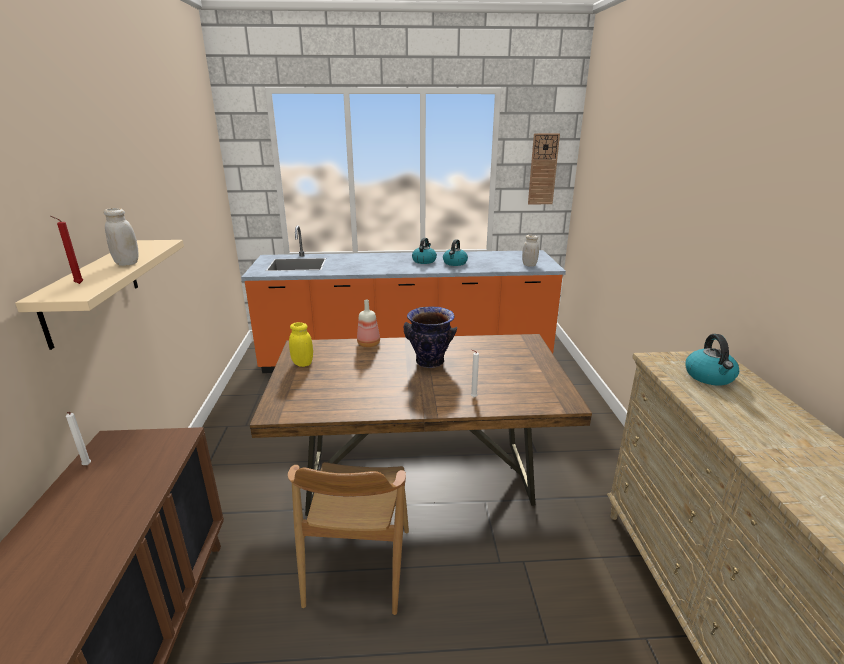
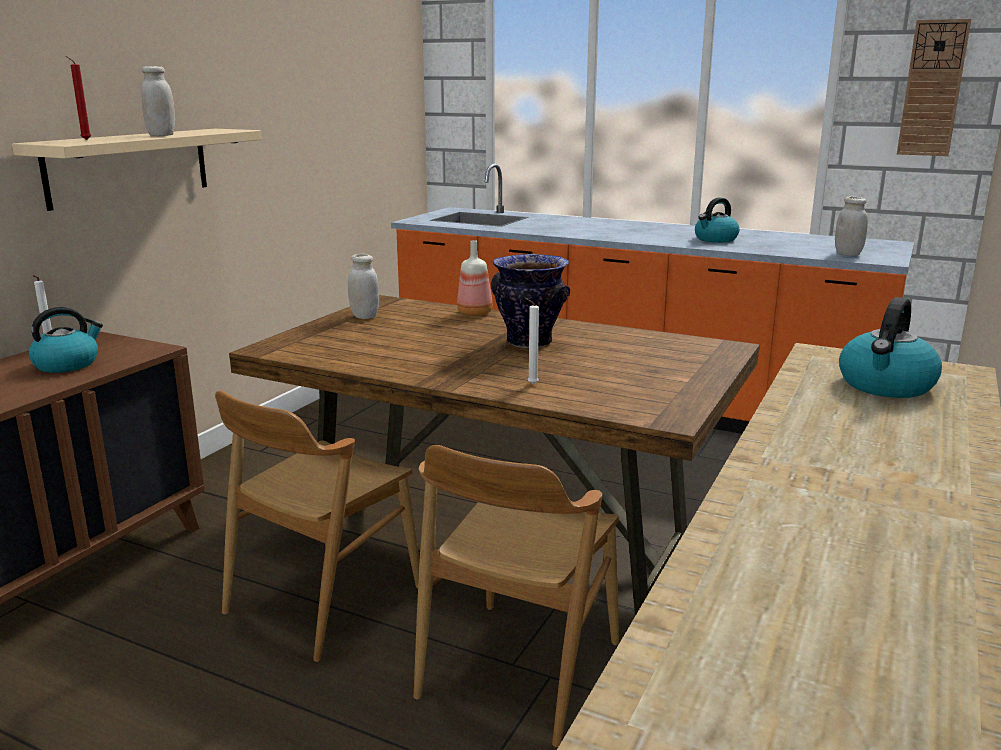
camera: 30 degrees right, 5 degrees down
yellow jar [289,322,313,367] -> white jar [348,254,379,319]
kettle [412,238,437,264] -> kettle moved to [28,307,103,373]
none -> brown chair [414,445,619,747]

